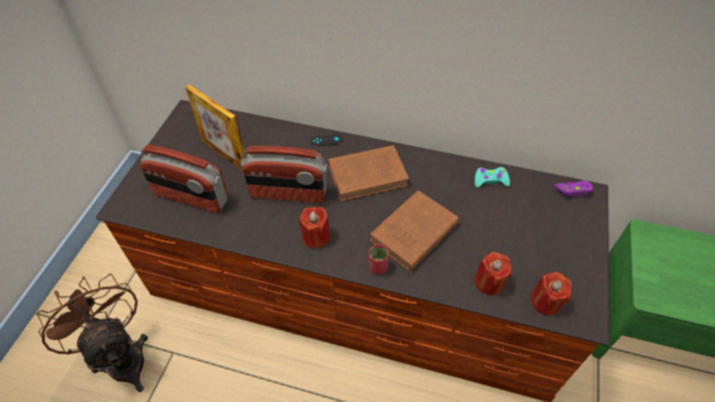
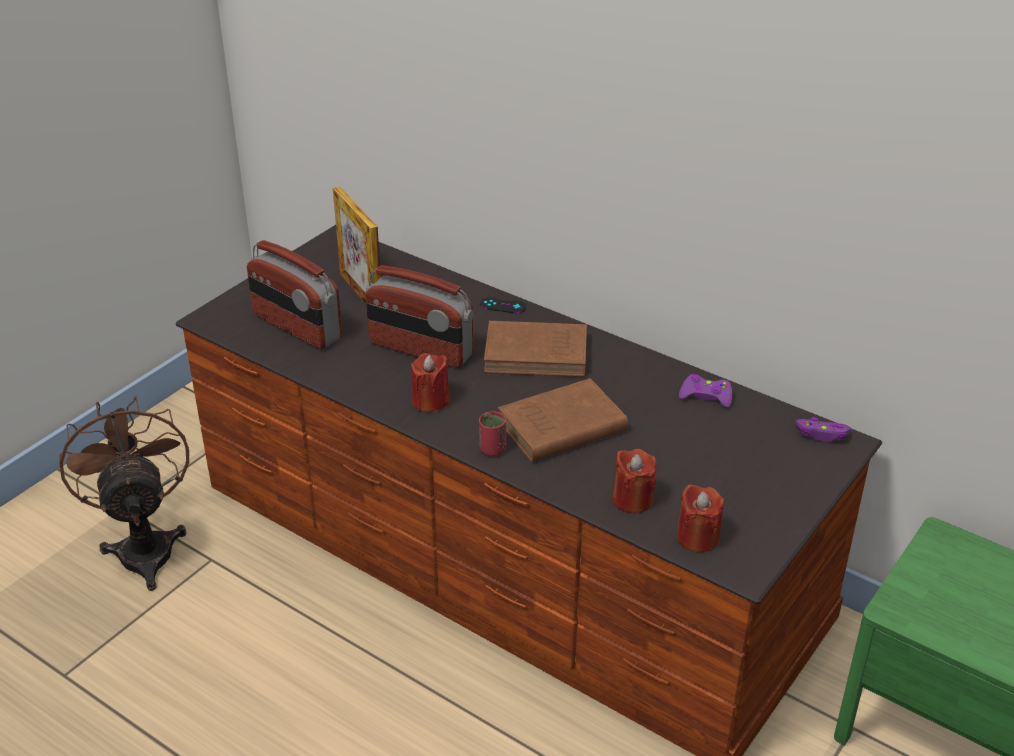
camera: 20 degrees right, 15 degrees down
turquoise game controller [474,167,510,188] -> purple game controller [679,374,732,408]

